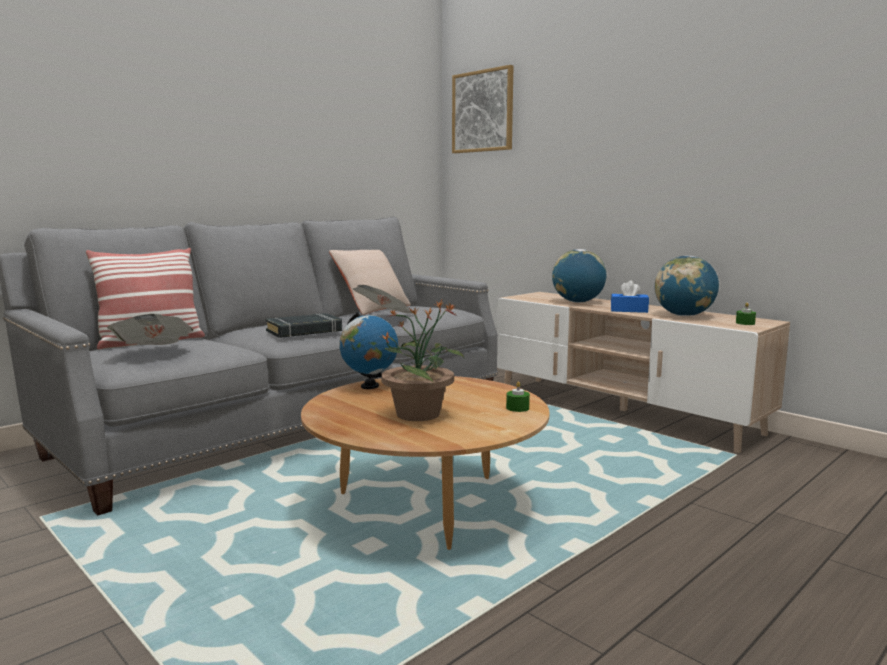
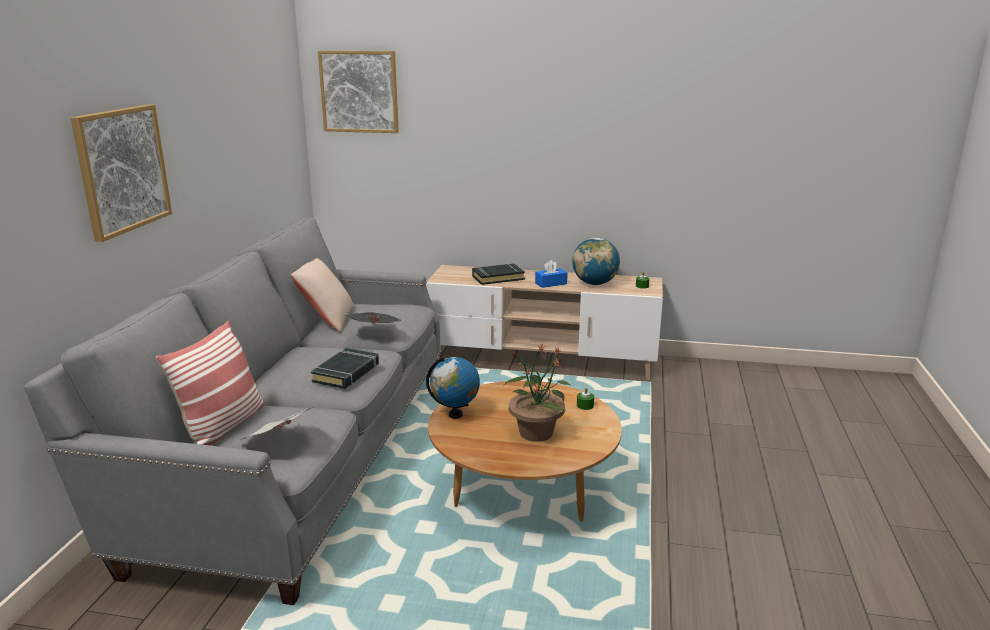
camera: 35 degrees left, 10 degrees up
globe [552,249,606,303] -> black book [472,263,525,285]
none -> picture [71,104,172,242]

